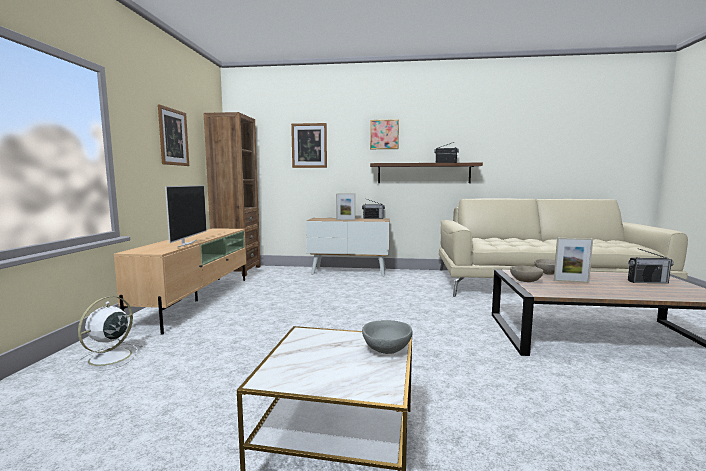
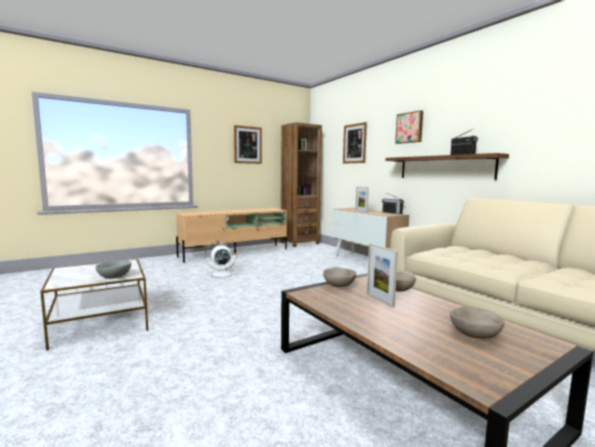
camera: 50 degrees right, 0 degrees up
white fan [76,296,142,371] -> white fan moved to [205,240,239,280]
television [165,185,207,247] -> none
radio [628,248,674,283] -> beige bowl [450,307,505,339]

